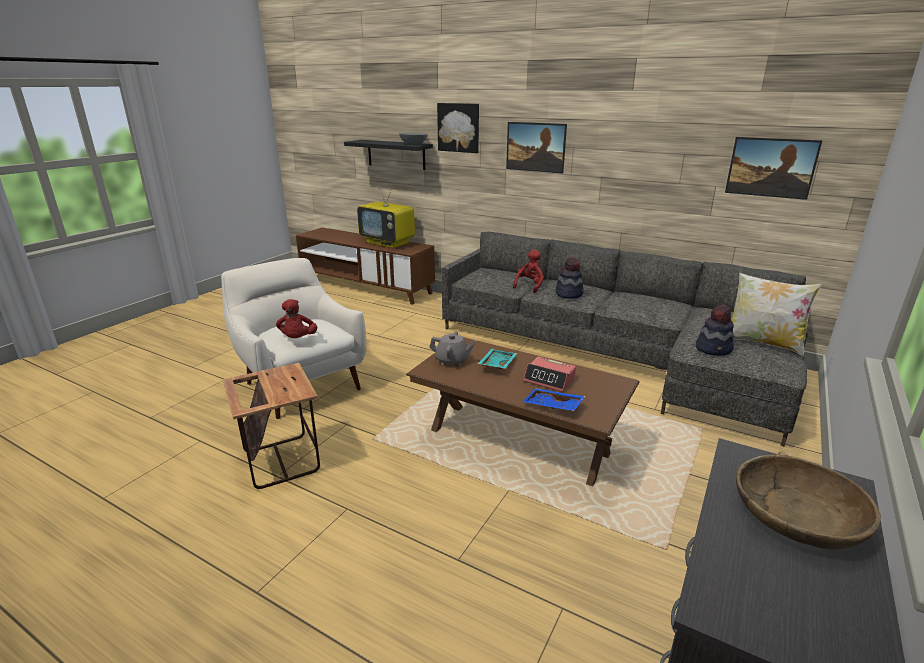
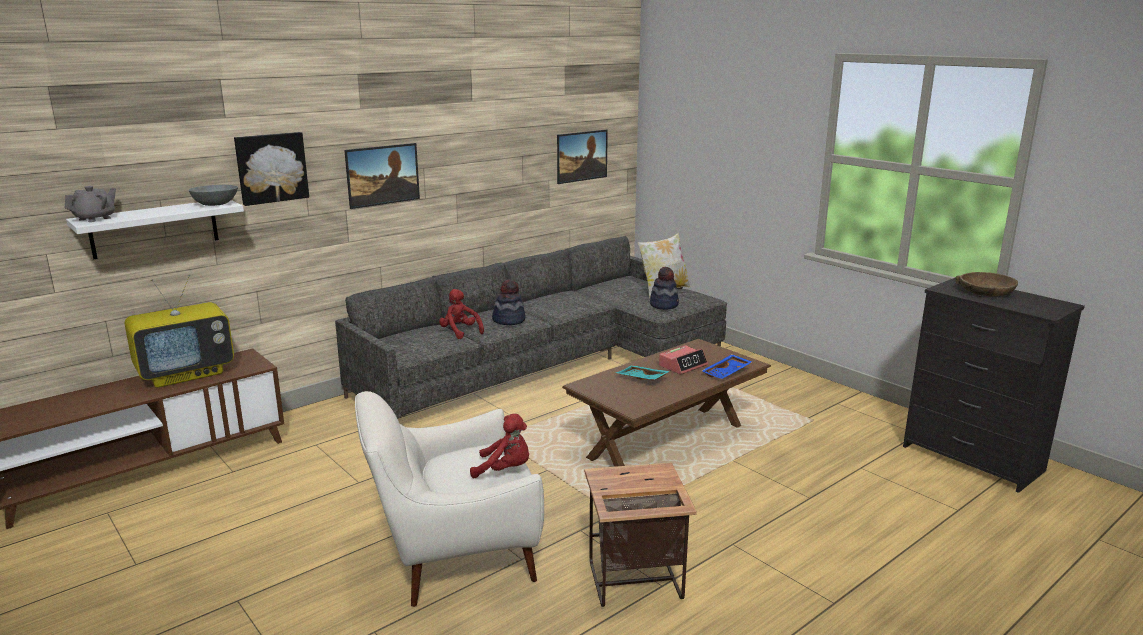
camera: 70 degrees left, 5 degrees down
black shelf [344,140,433,170] -> white shelf [66,200,244,259]
grey teapot [429,331,476,366] -> grey teapot moved to [65,186,116,222]

